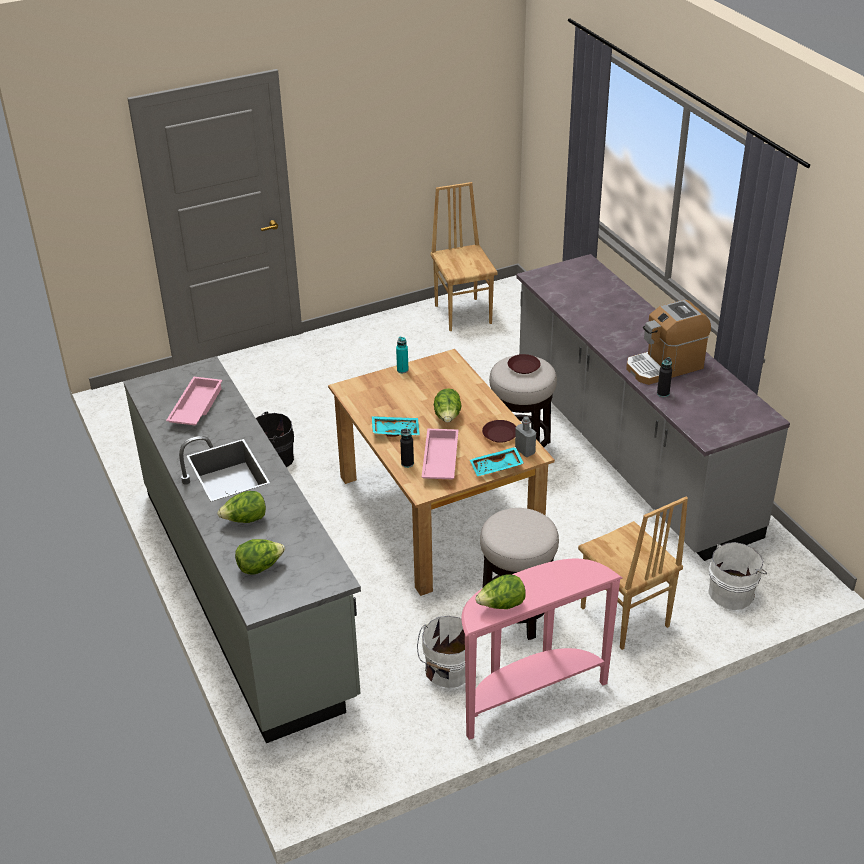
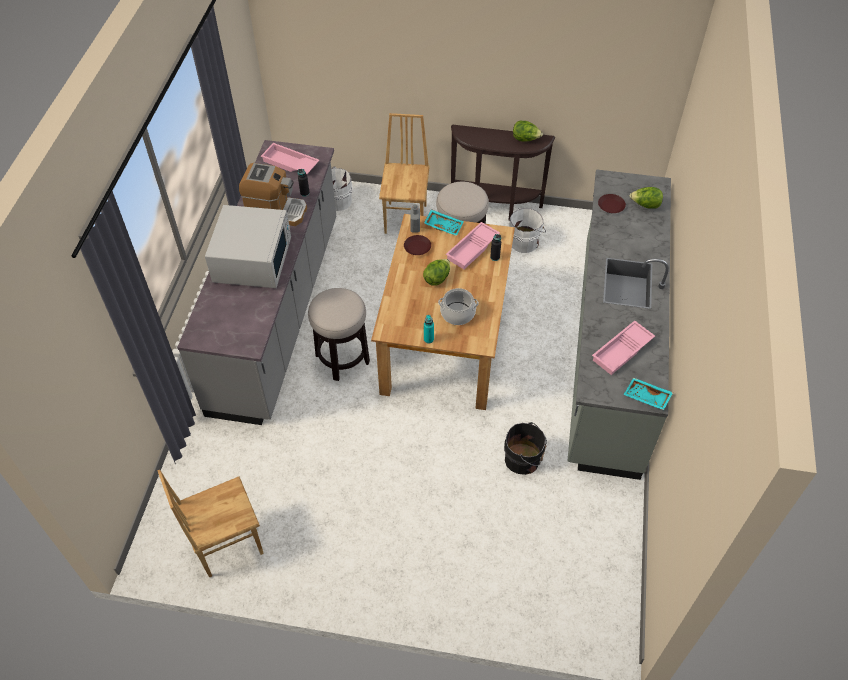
camera: 145 degrees left, 15 degrees up
lettuce [218,491,266,523] -> none
turquoise tray [372,416,420,437] -> turquoise tray moved to [623,378,673,410]
brown chair [430,182,498,331] -> brown chair turned 45 degrees clockwise [158,470,264,578]
pink console table [461,559,622,740] -> brown console table [451,125,555,221]
brown plate [508,354,541,374] -> brown plate moved to [598,194,626,213]
none -> white microwave [205,205,291,288]
none -> pink tray [261,143,320,174]
none -> cooking pot [438,288,479,325]

